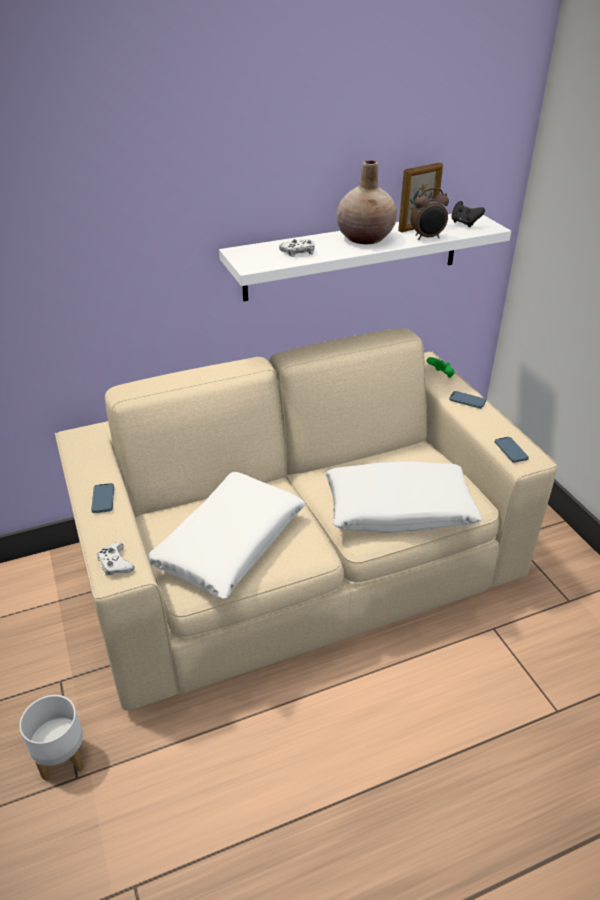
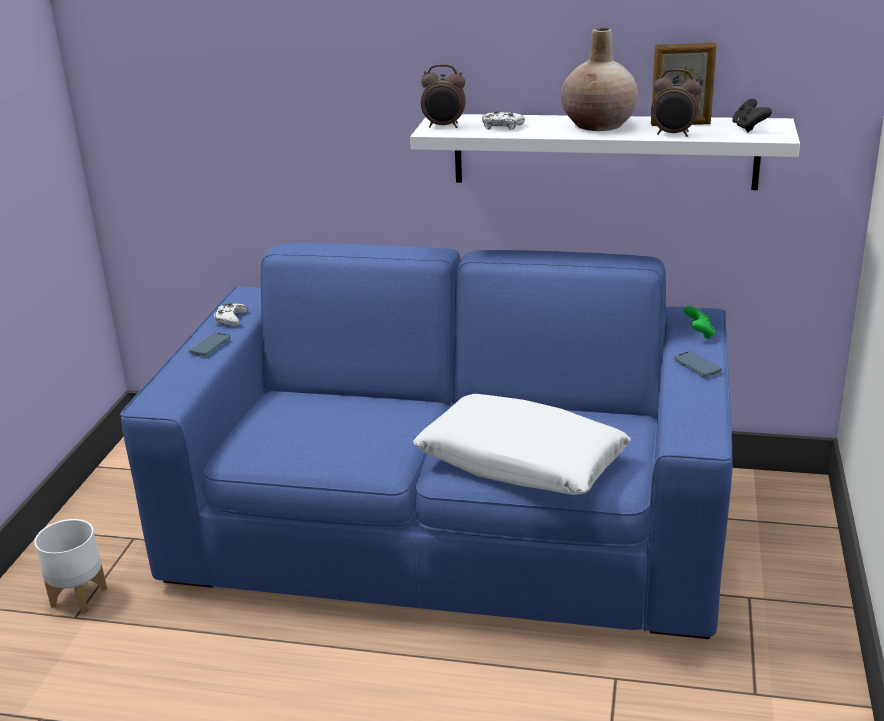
camera: 35 degrees right, 10 degrees down
beige sofa [55,328,557,711] -> blue sofa [120,243,733,639]
white game controller [97,542,134,576] -> white game controller moved to [214,303,248,327]
white pillow [148,472,306,599] -> none
phone [495,437,529,463] -> none
none -> alarm clock [421,64,466,128]

